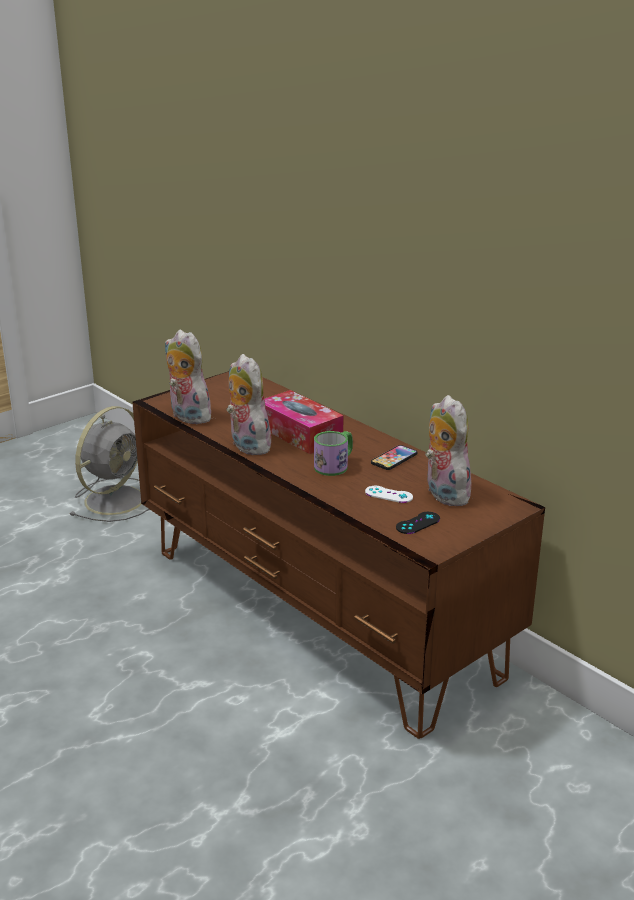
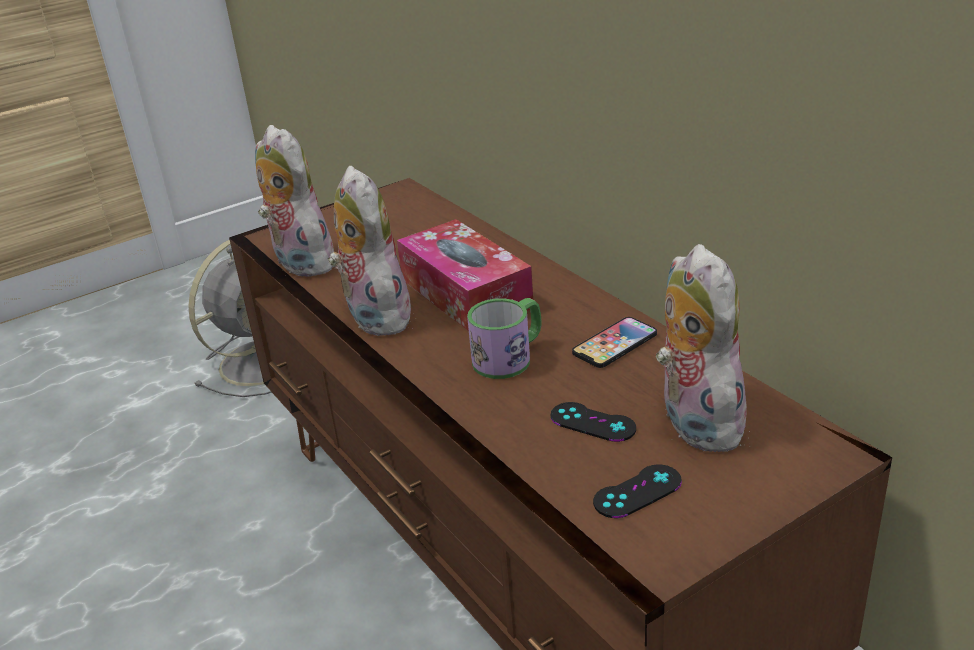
camera: 10 degrees right, 5 degrees up
white game controller [365,486,413,503] -> black game controller [551,402,636,442]

